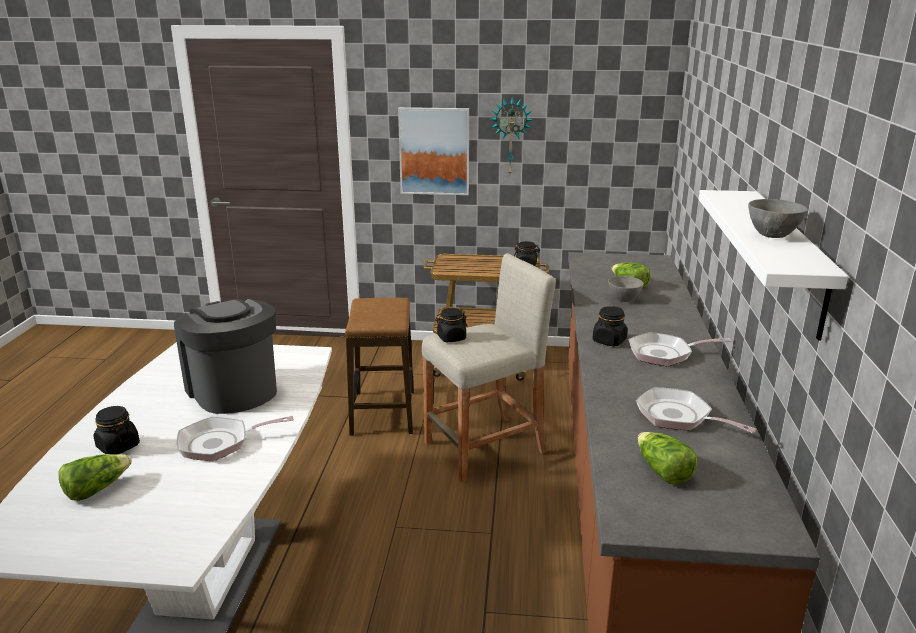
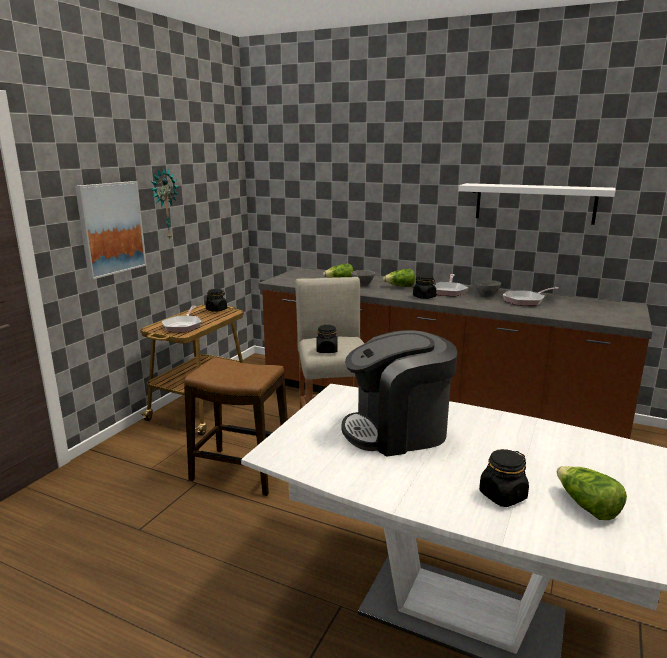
camera: 70 degrees left, 5 degrees down
frying pan [177,416,294,461] -> frying pan moved to [162,306,202,332]
lettuce [638,432,698,484] -> lettuce moved to [383,269,415,287]
grey bowl [748,199,808,238] -> grey bowl moved to [474,280,501,297]

